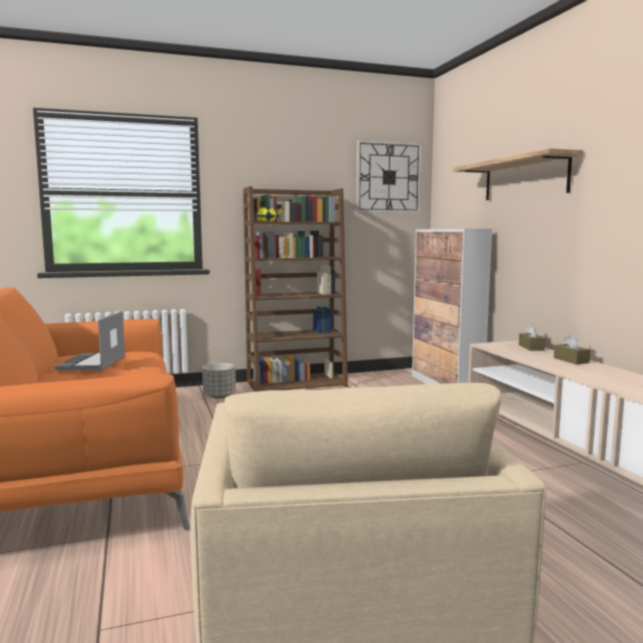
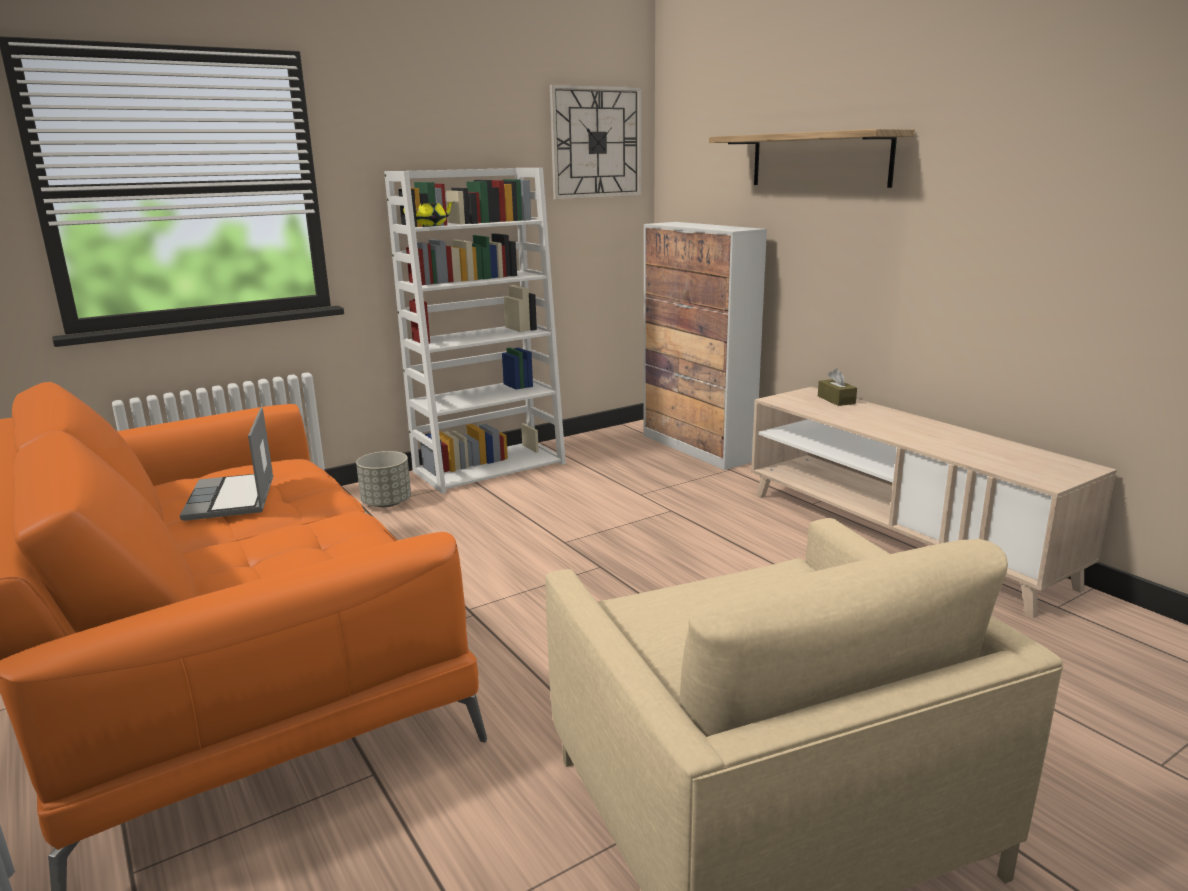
camera: 15 degrees left, 10 degrees up
brown bookcase [243,186,348,392] -> white bookcase [384,168,566,494]
brown tissue box [554,334,590,364] -> none

